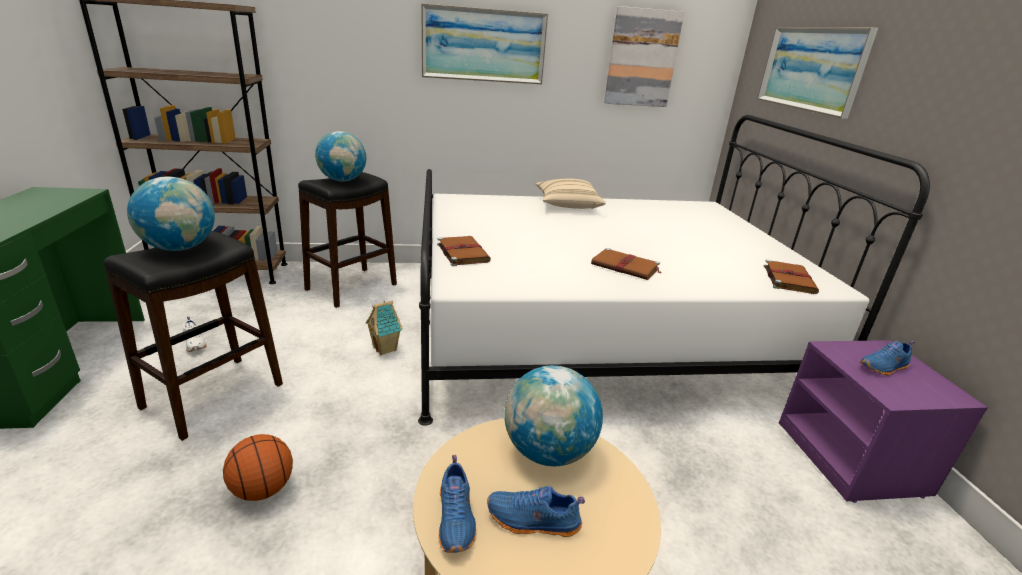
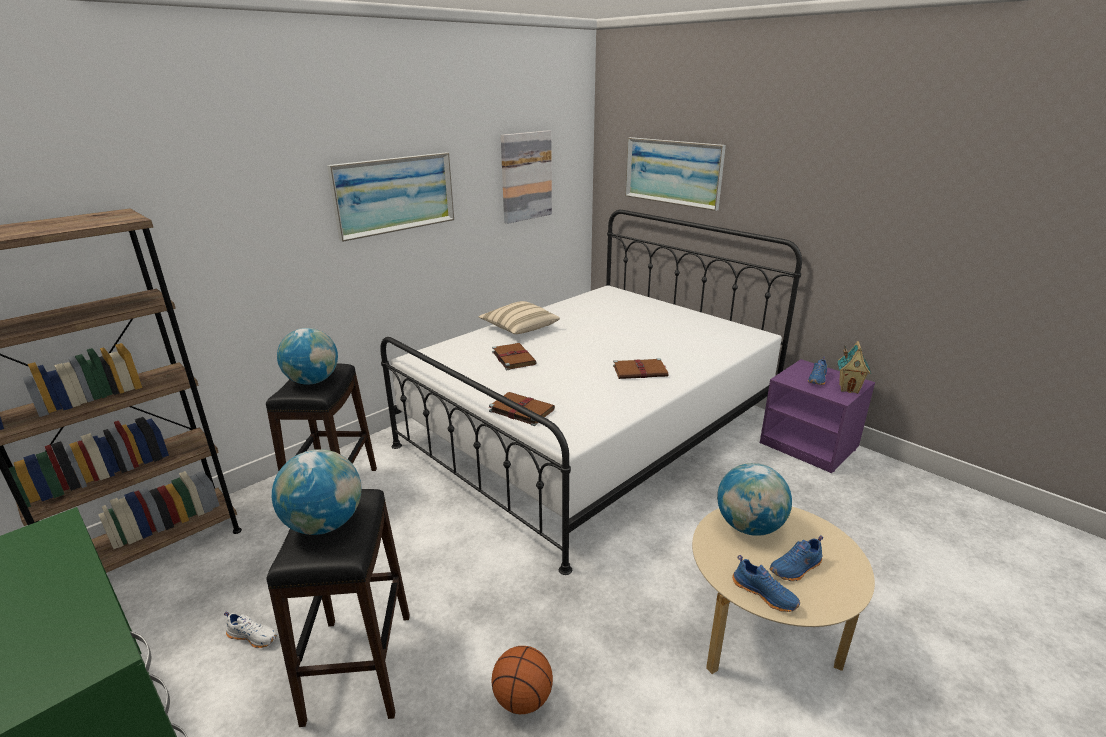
camera: 35 degrees left, 0 degrees up
toy house [366,301,403,356] -> toy house moved to [837,341,871,394]
brown book [764,260,819,294] -> brown book moved to [492,343,537,370]

